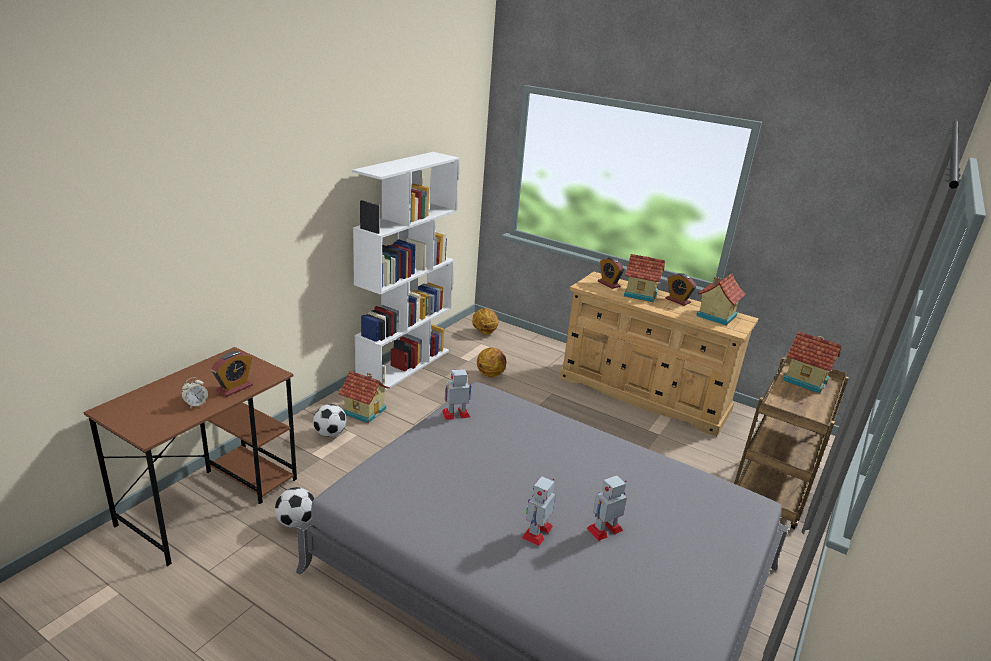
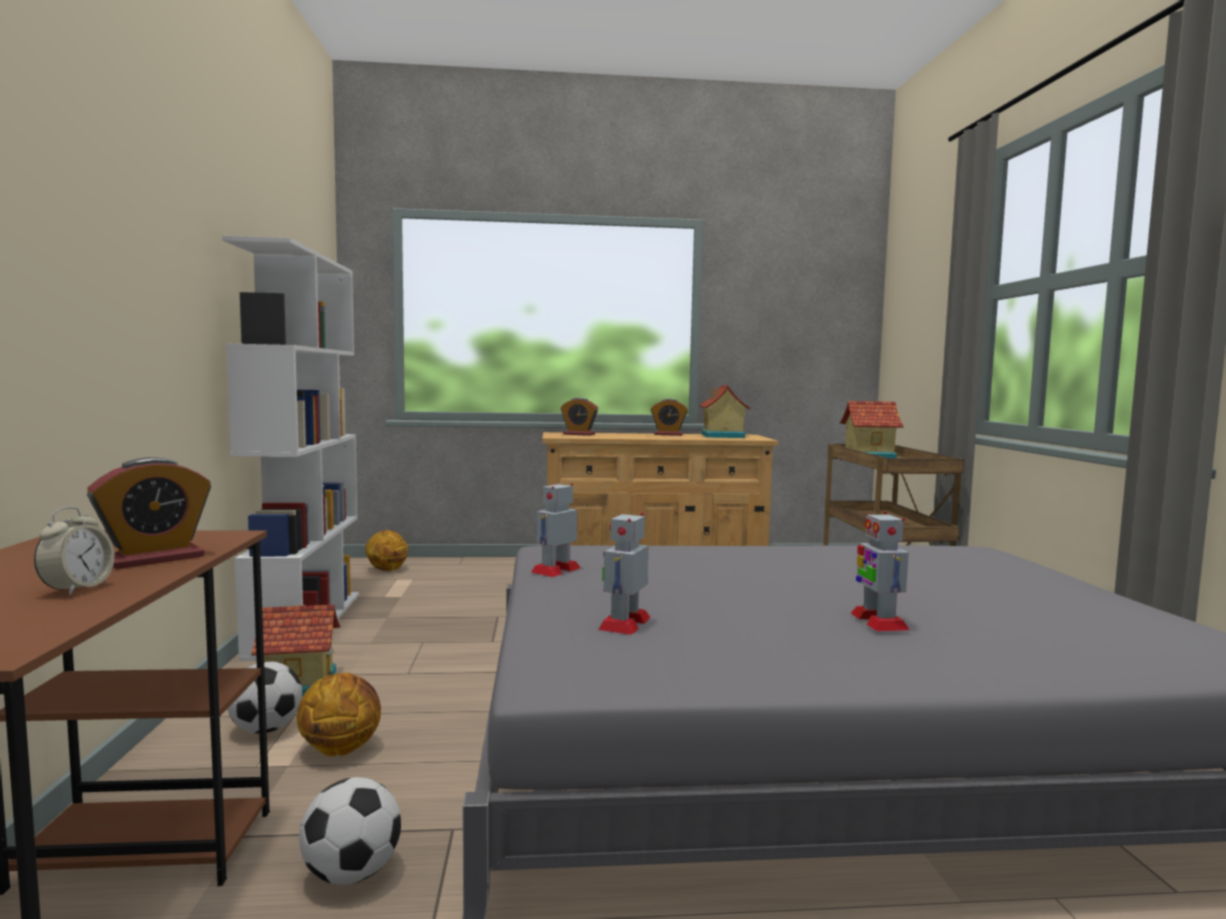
camera: 35 degrees left, 20 degrees down
alarm clock [211,351,253,397] -> alarm clock turned 45 degrees clockwise [86,457,211,569]
basketball [477,348,506,377] -> basketball moved to [296,673,381,756]
toy robot [586,475,627,541] -> toy robot moved to [598,513,651,635]
toy house [624,254,665,302] -> none

